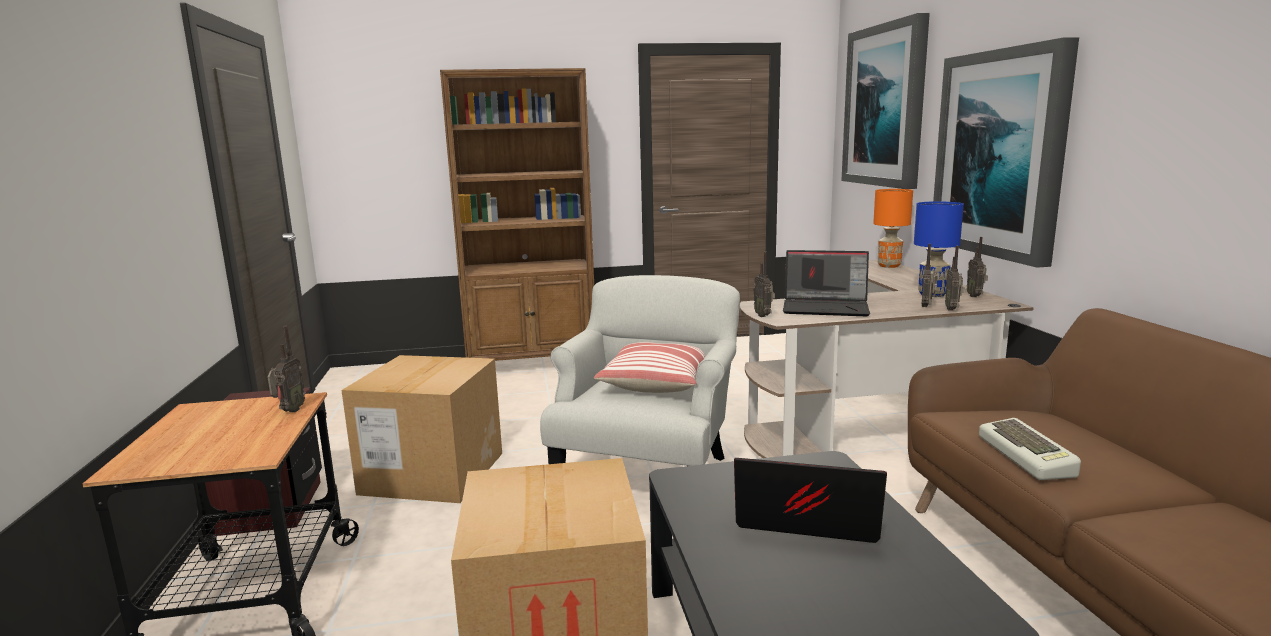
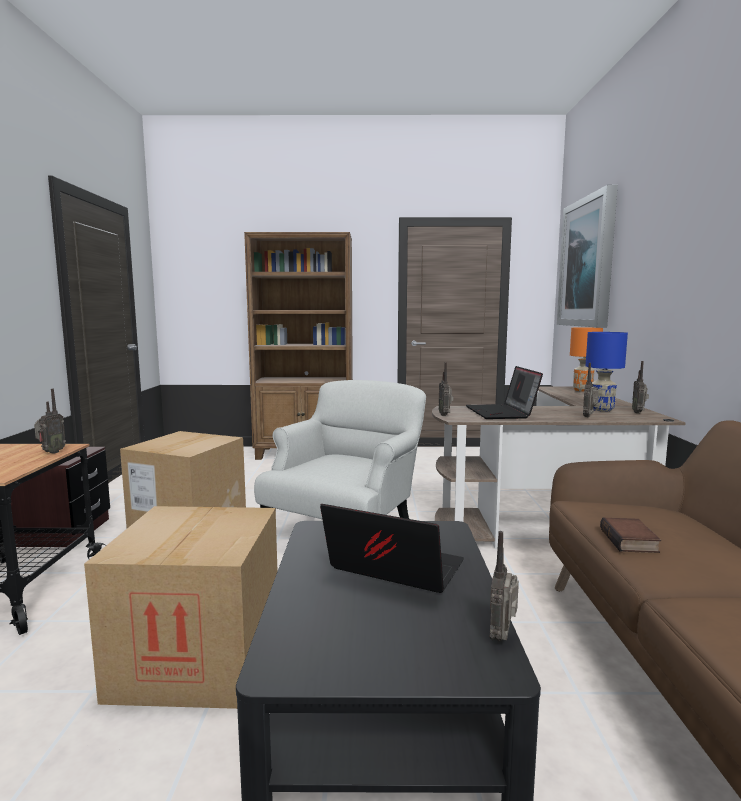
camera: 10 degrees right, 5 degrees down
pillow [594,342,705,393] -> none
laptop [783,250,870,316] -> laptop turned 60 degrees clockwise [466,366,543,419]
picture [933,37,1079,268] -> none
radio [945,246,965,310] -> radio moved to [490,531,519,642]
keyboard [979,418,1081,480] -> book [600,518,661,553]

